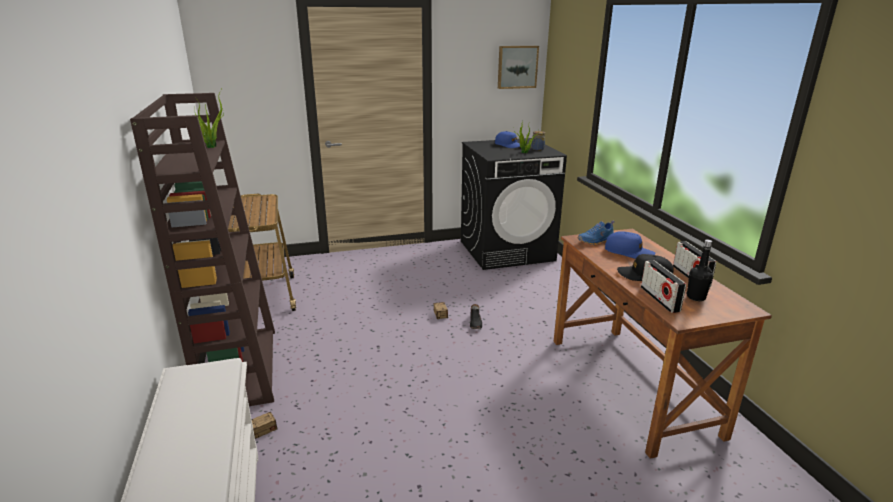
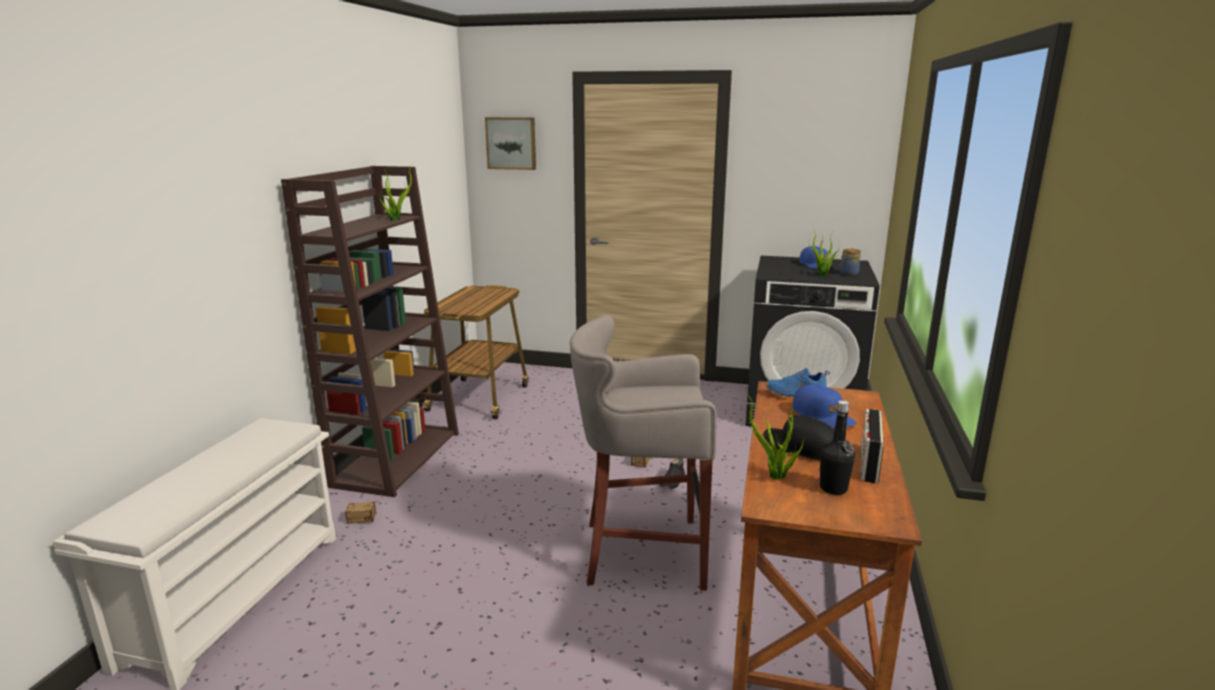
camera: 30 degrees right, 5 degrees down
picture [498,46,539,89] -> picture moved to [485,117,536,170]
radio [641,260,686,313] -> potted plant [744,389,804,480]
none -> grey stool [570,315,717,591]

